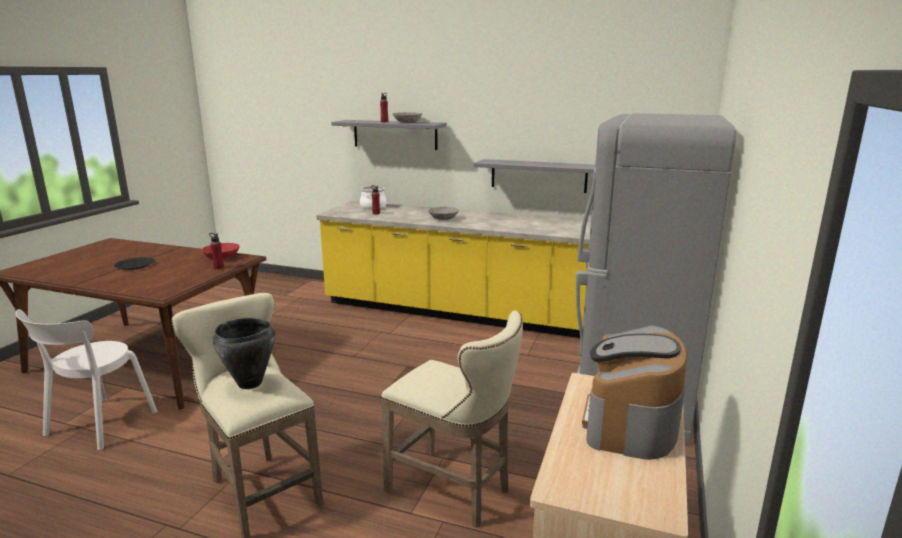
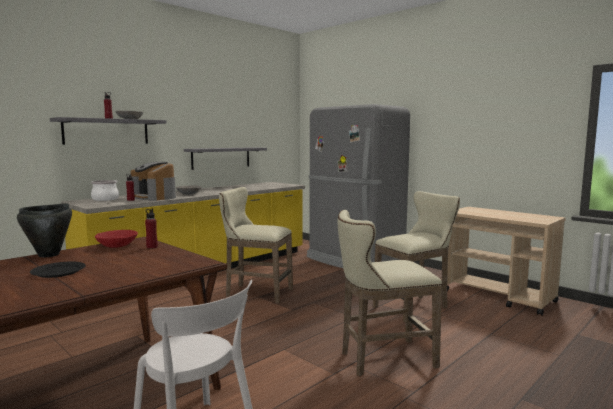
camera: 65 degrees left, 10 degrees down
black cooking pot [213,318,275,389] -> black cooking pot moved to [17,204,72,257]
coffee machine [582,325,687,460] -> coffee machine moved to [131,162,176,201]
none -> beige stool [219,187,293,303]

